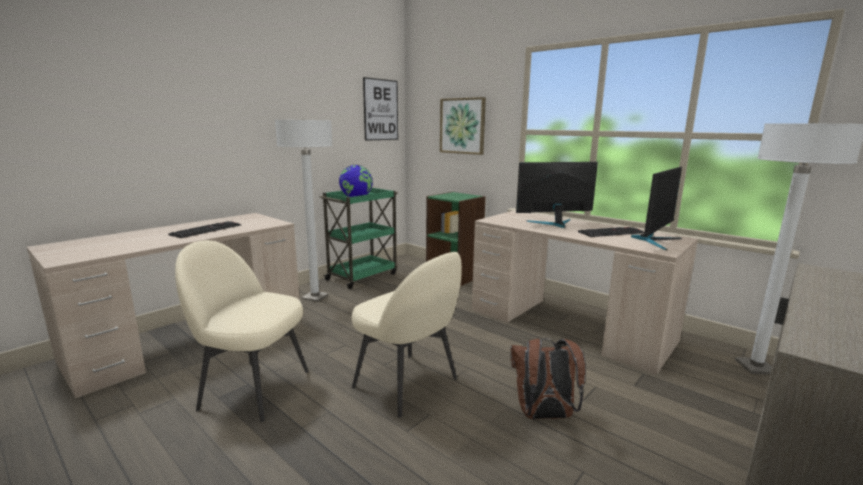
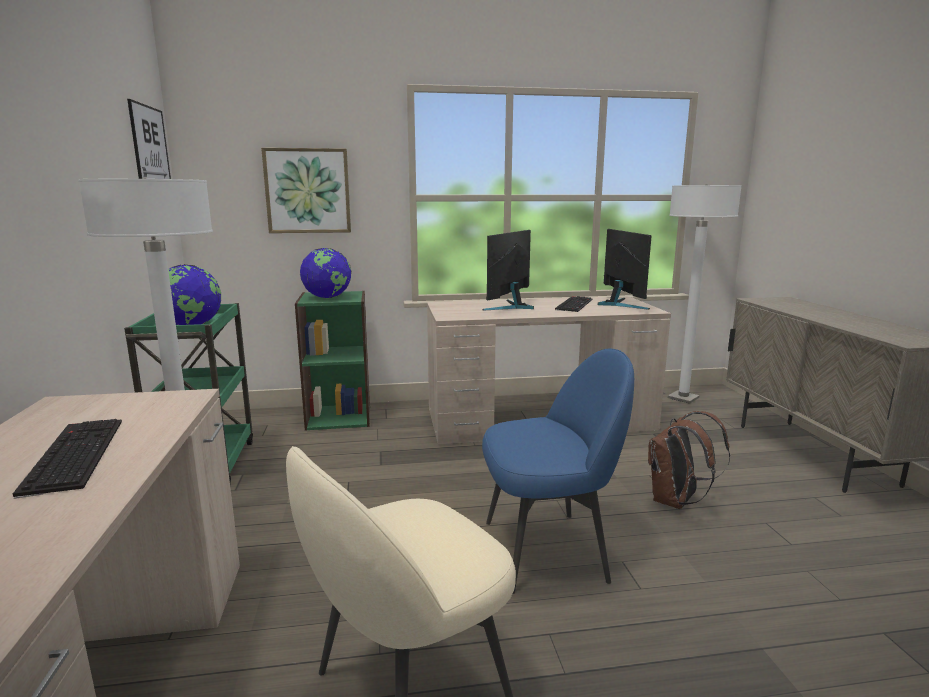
camera: 50 degrees left, 0 degrees up
beige chair [352,252,462,418] -> blue chair [482,348,634,594]
none -> globe [300,248,351,298]

